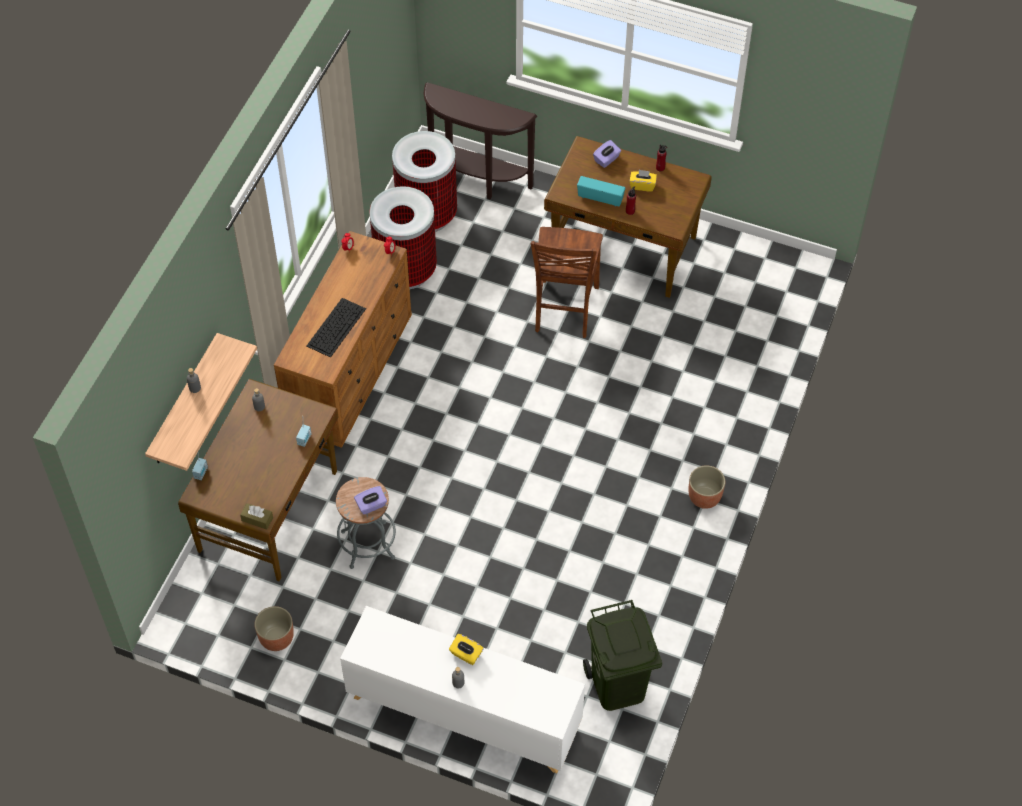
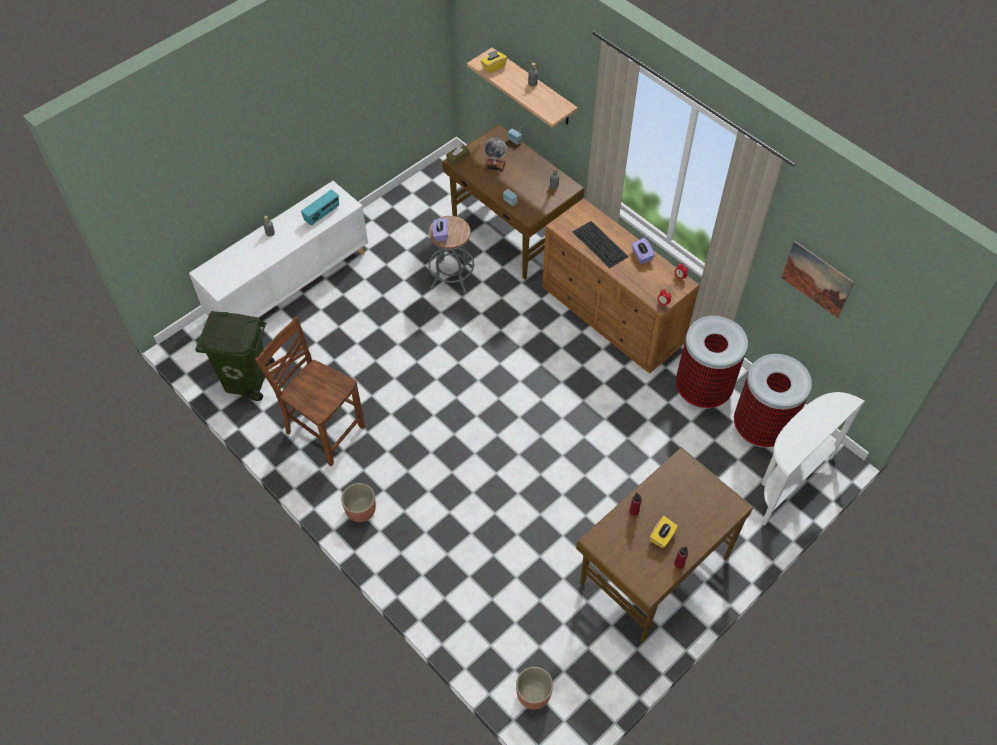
camera: 115 degrees right, 0 degrees up
planter [254,606,294,651] -> planter moved to [516,667,553,710]
brown console table [424,82,537,200] -> white console table [761,392,865,526]
yellow tissue box [449,634,484,665] -> yellow tissue box moved to [481,50,507,74]
brown chair [531,227,603,338] -> brown chair moved to [255,317,365,466]
radio [577,176,625,206] -> radio moved to [301,190,339,225]
purple tissue box [593,140,621,168] -> purple tissue box moved to [631,238,655,264]
none -> globe [484,137,507,171]
none -> picture [781,241,854,318]

